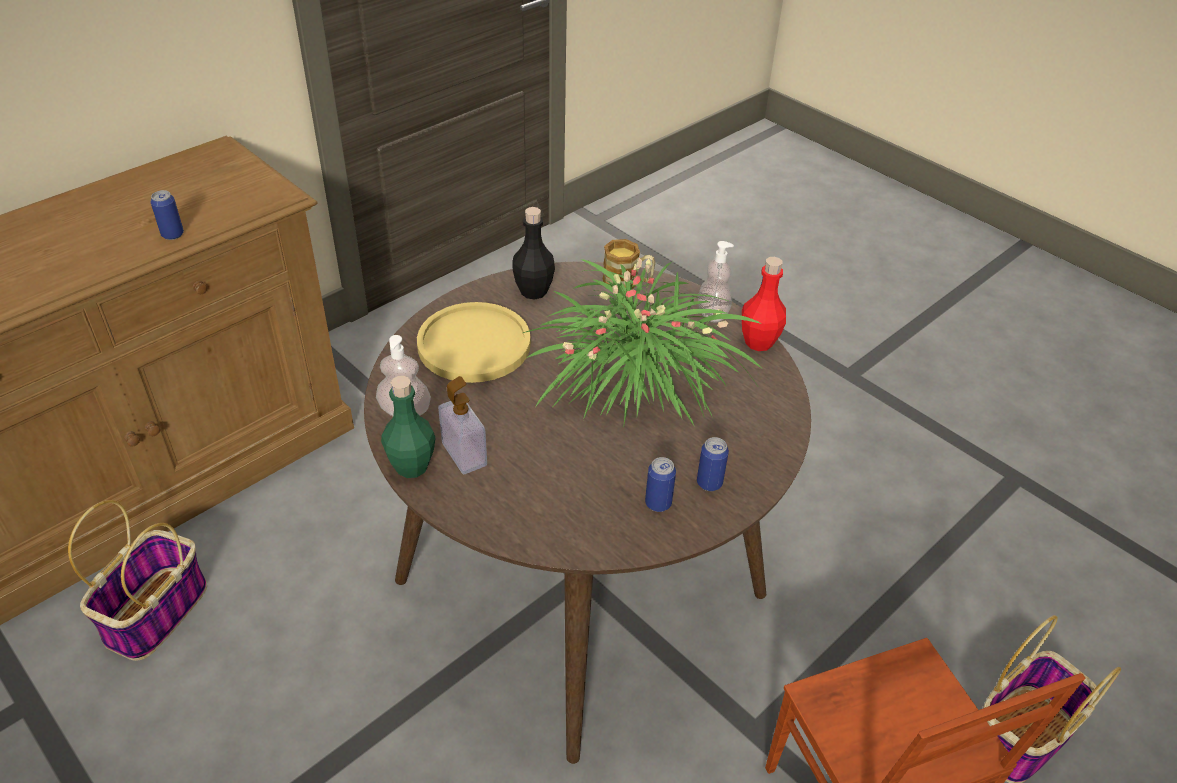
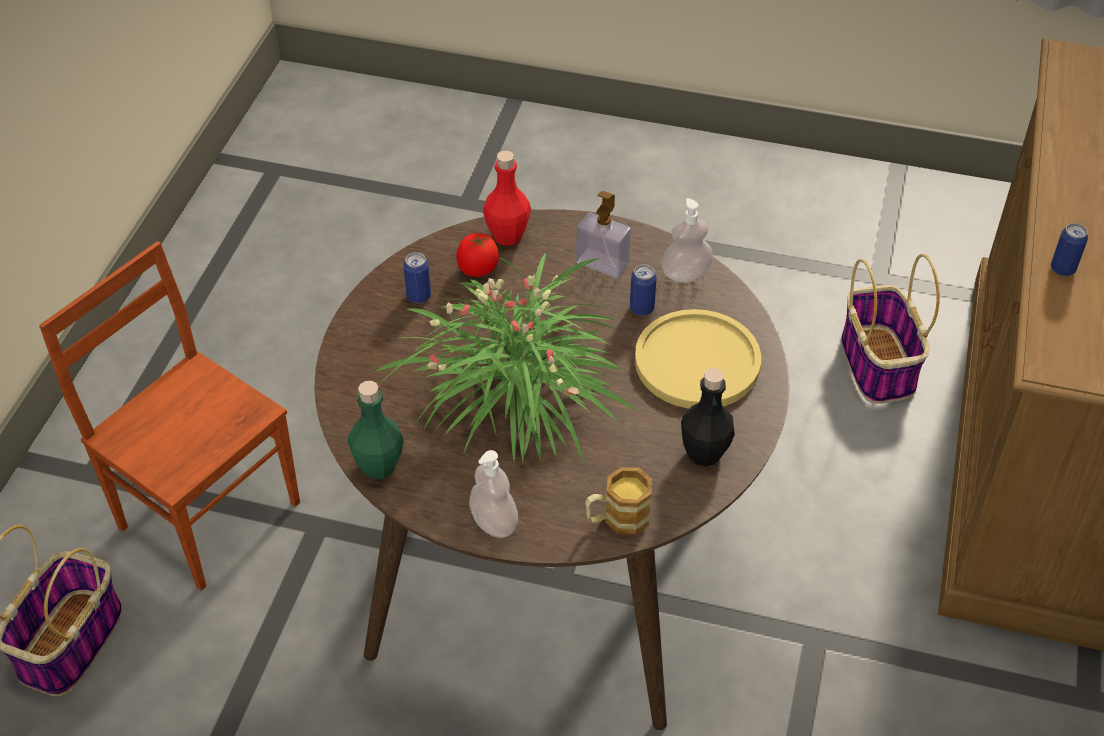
camera: 150 degrees right, 5 degrees up
green bottle [381,376,436,478] -> green bottle moved to [348,381,403,479]
can [697,437,729,491] -> can moved to [630,264,657,316]
red bottle [742,257,786,351] -> red bottle moved to [483,151,531,246]
none -> tomato [456,233,499,277]

